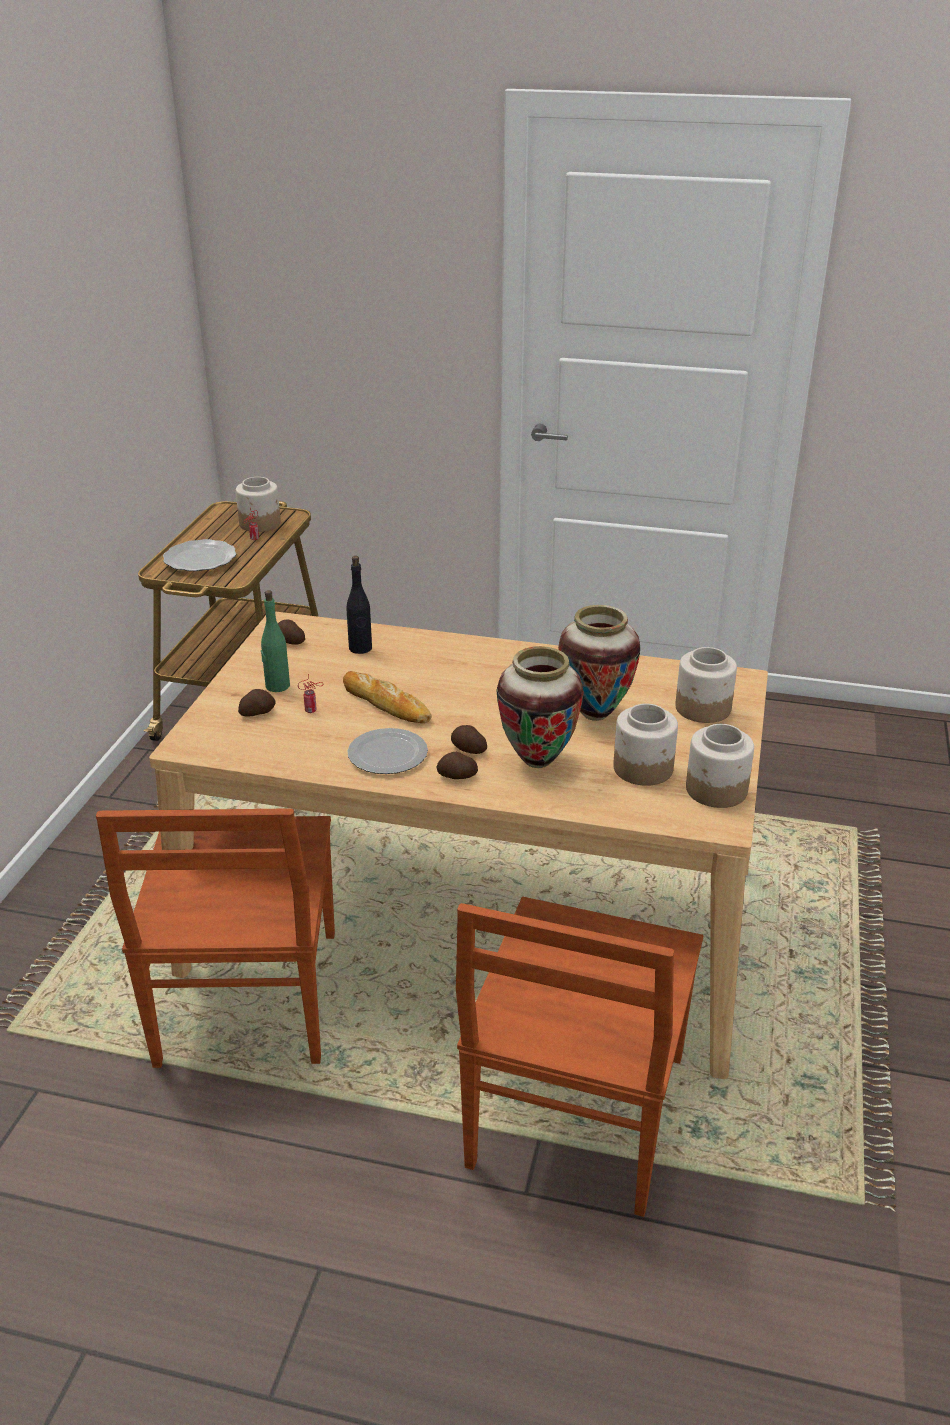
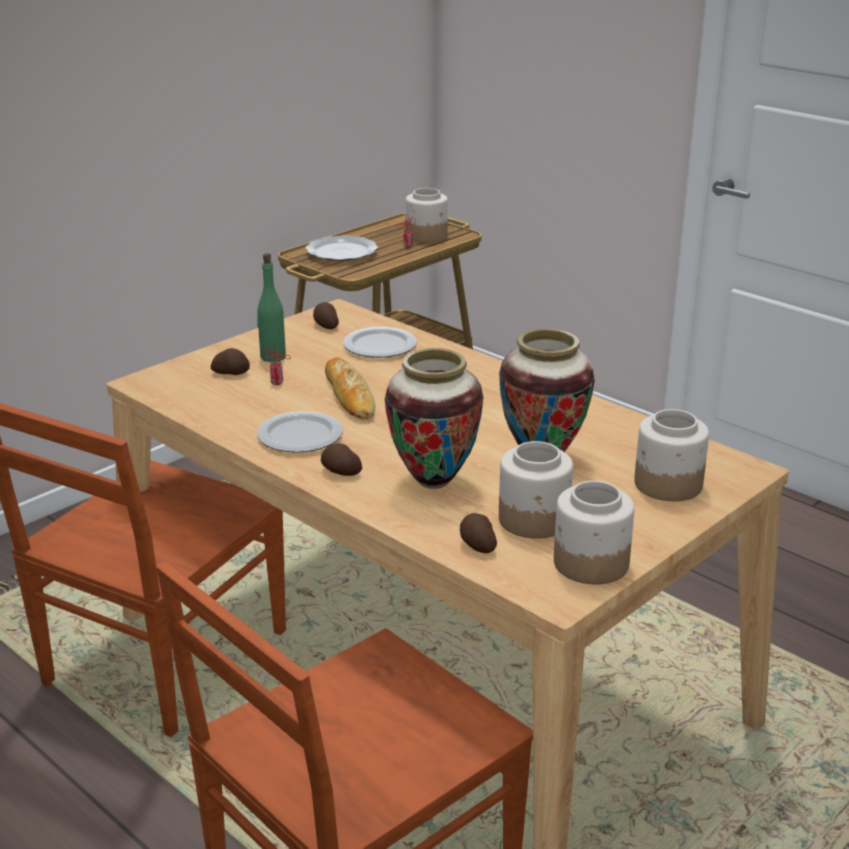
camera: 30 degrees right, 5 degrees down
black bottle [347,556,372,654] -> plate [343,327,417,358]
potato [451,725,487,754] -> potato moved to [460,513,497,553]

